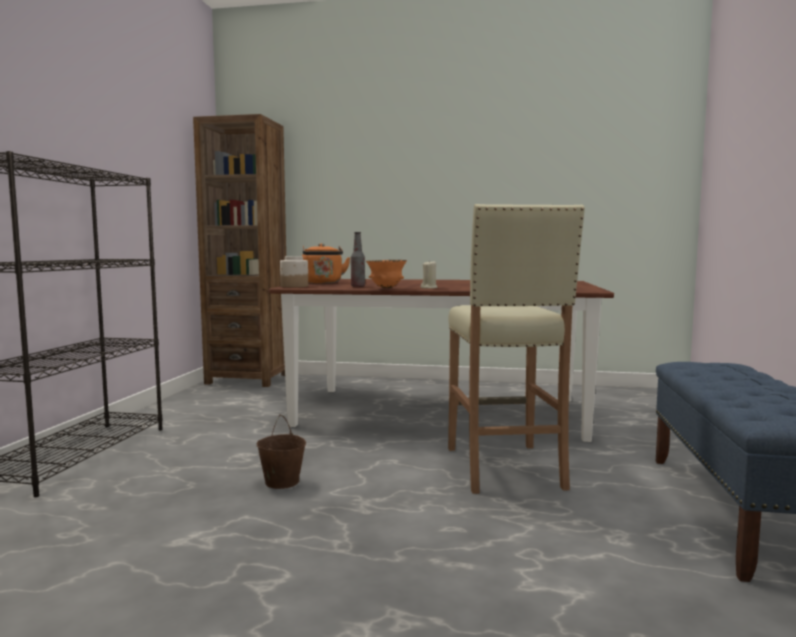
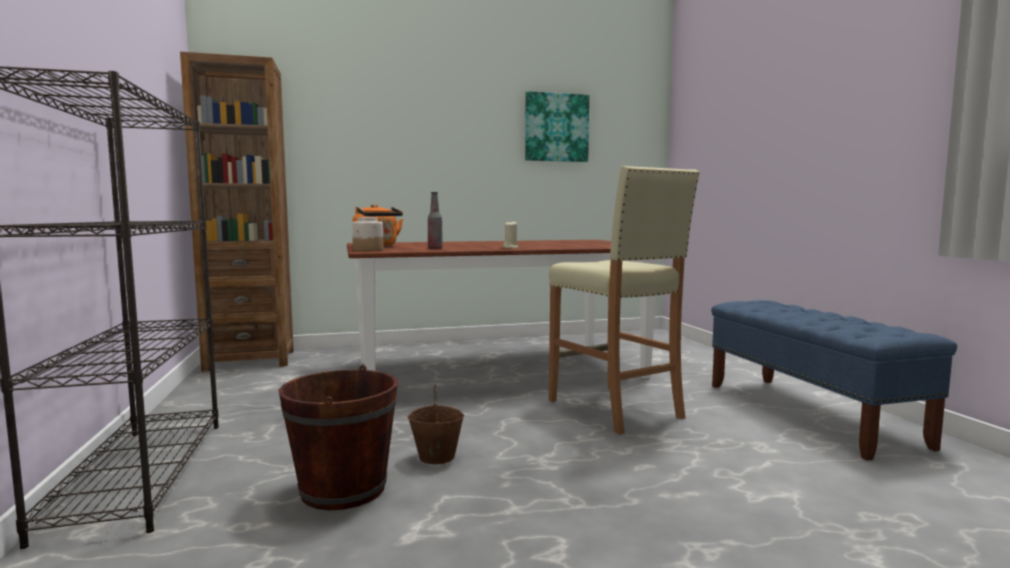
camera: 25 degrees left, 0 degrees up
orange bowl [366,260,407,288] -> none
none -> brown bucket [278,365,398,510]
none -> picture [525,91,589,162]

